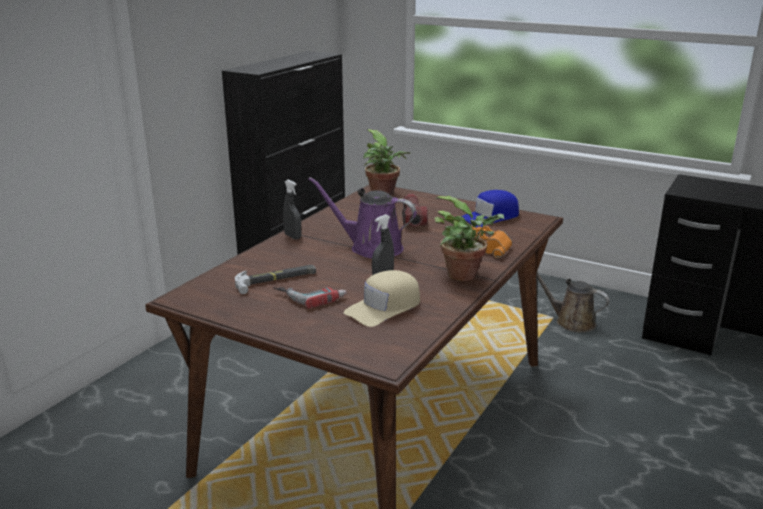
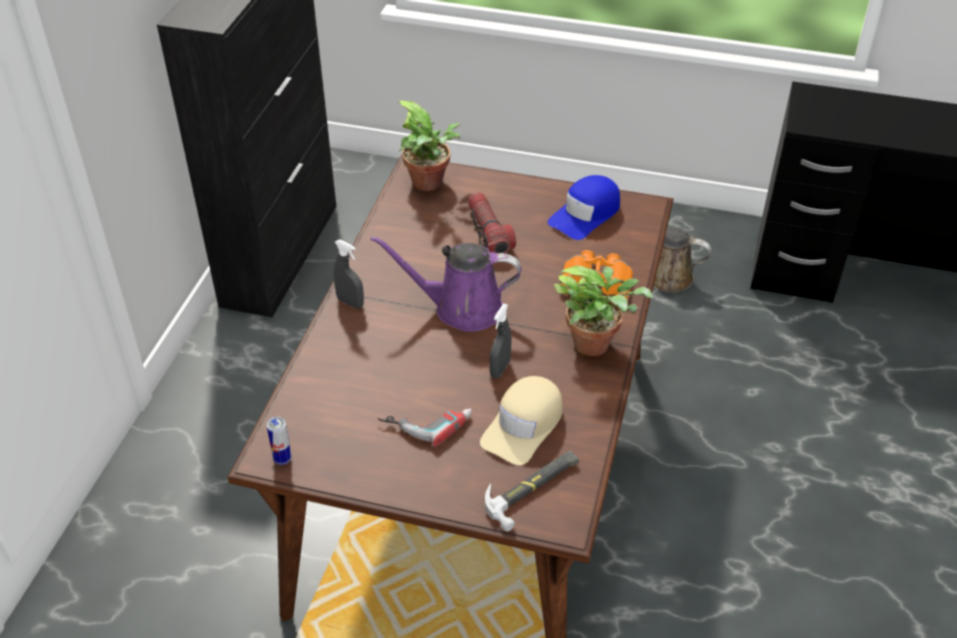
camera: 15 degrees left, 20 degrees up
hammer [235,265,316,294] -> hammer moved to [485,451,579,531]
none -> can [266,417,292,465]

